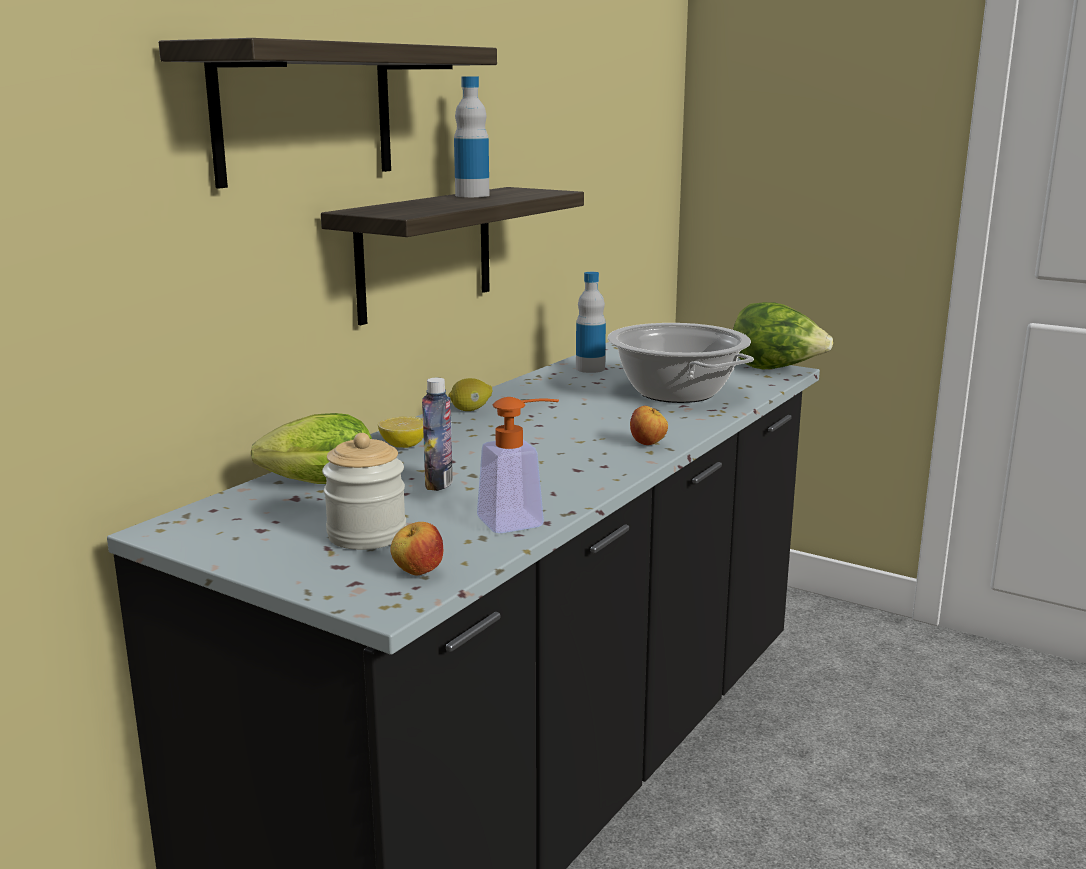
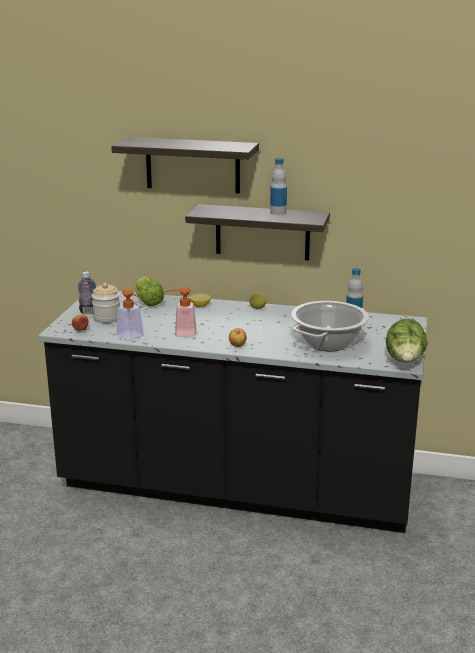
camera: 70 degrees right, 5 degrees up
bottle [422,378,453,491] -> bottle moved to [78,271,96,314]
none -> soap dispenser [165,287,197,337]

